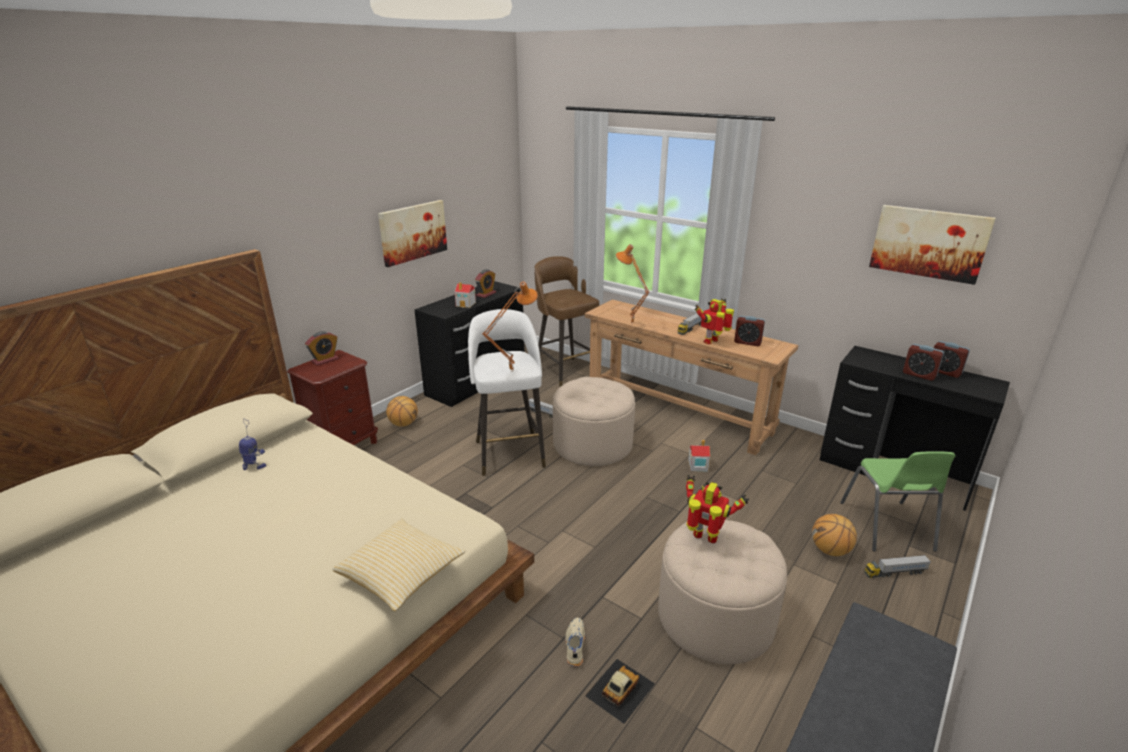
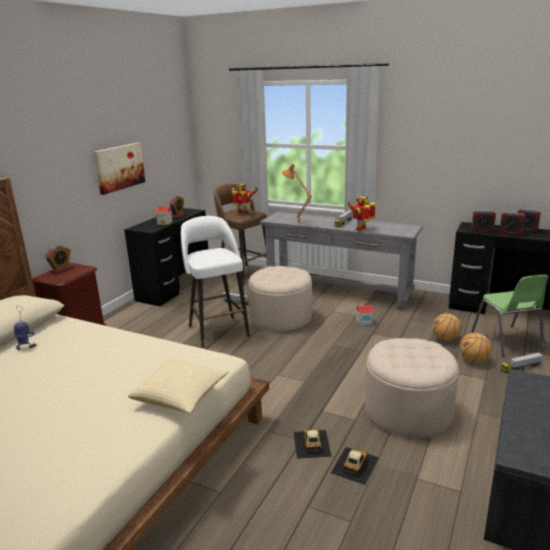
camera: 10 degrees left, 5 degrees down
basketball [386,396,418,427] -> basketball moved to [432,313,461,341]
orange table lamp [482,282,538,372] -> none
beige shoe [565,618,585,667] -> toy car [294,428,332,459]
brown console table [585,299,798,455] -> grey console table [260,212,423,311]
toy robot [686,475,750,543] -> toy robot moved to [232,184,257,213]
alarm clock [734,316,765,346] -> alarm clock moved to [471,209,496,233]
picture [869,205,996,285] -> none

